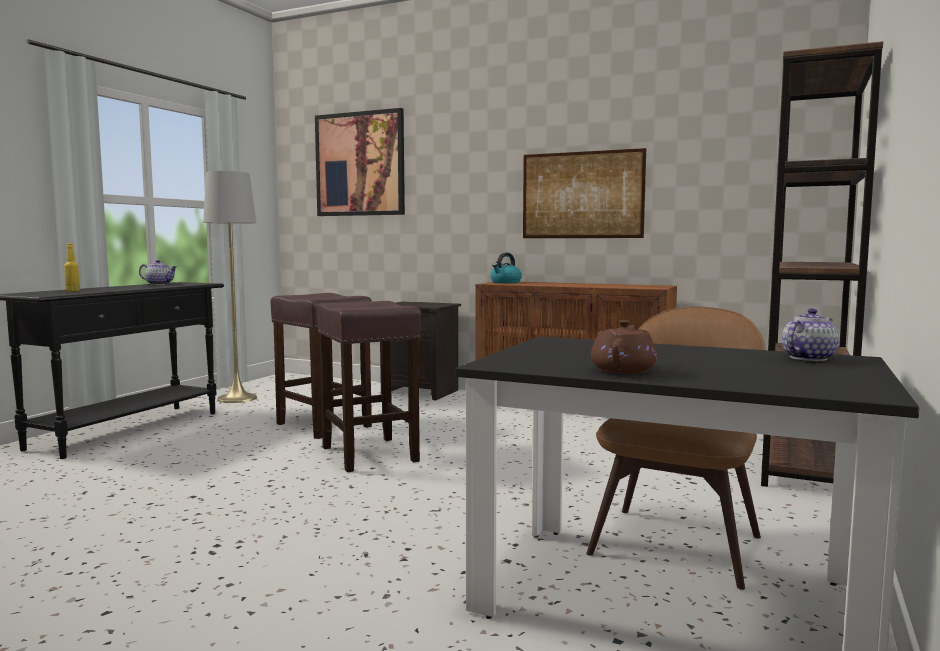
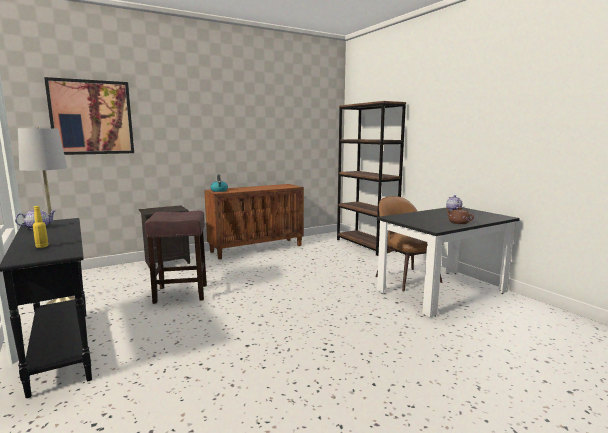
camera: 55 degrees left, 5 degrees up
brown stool [317,301,421,472] -> none
picture [523,148,646,238] -> none

